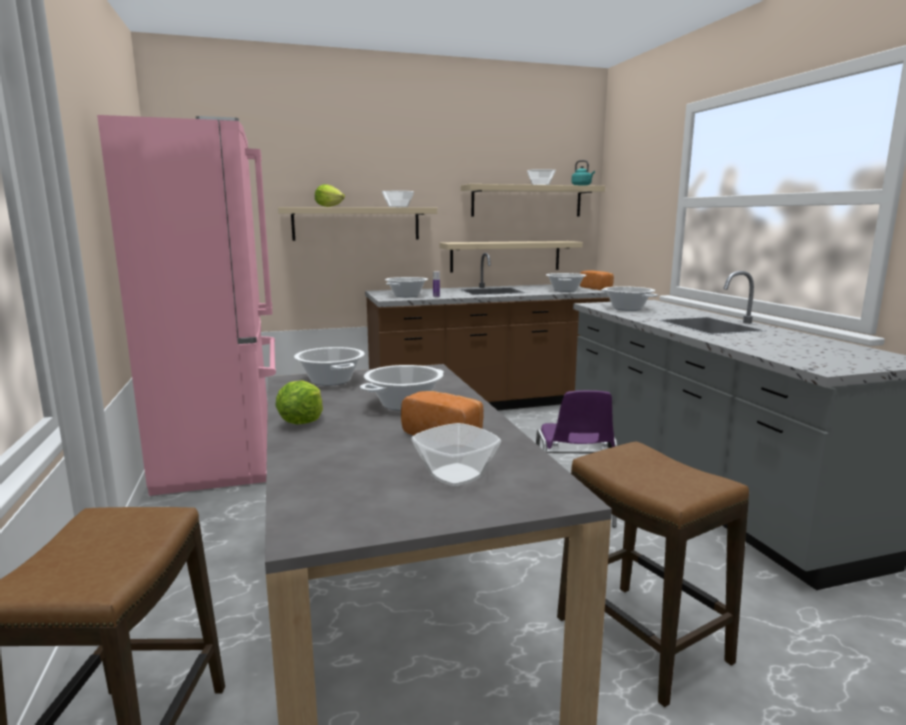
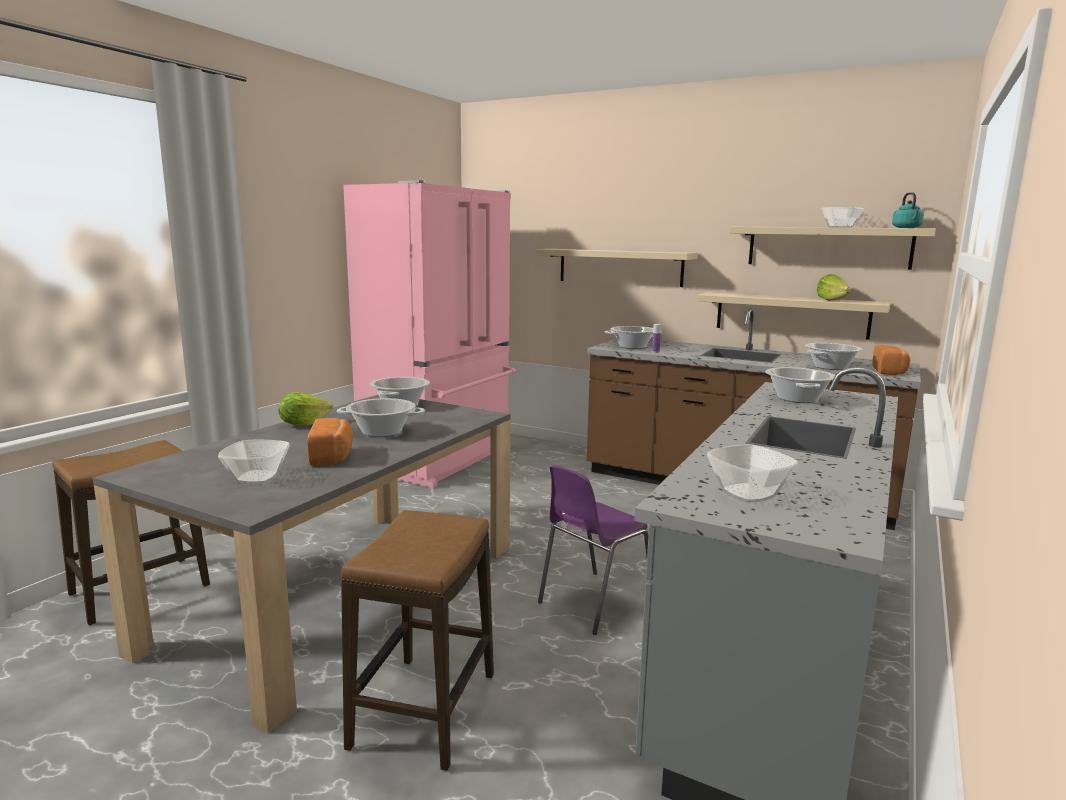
camera: 45 degrees right, 0 degrees up
lettuce [315,184,345,207] -> lettuce moved to [817,274,851,301]
bowl [382,191,414,207] -> bowl moved to [707,445,798,503]

